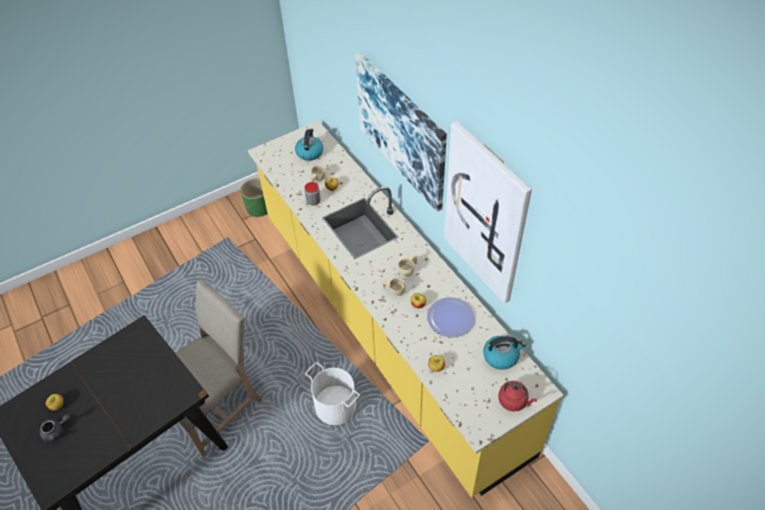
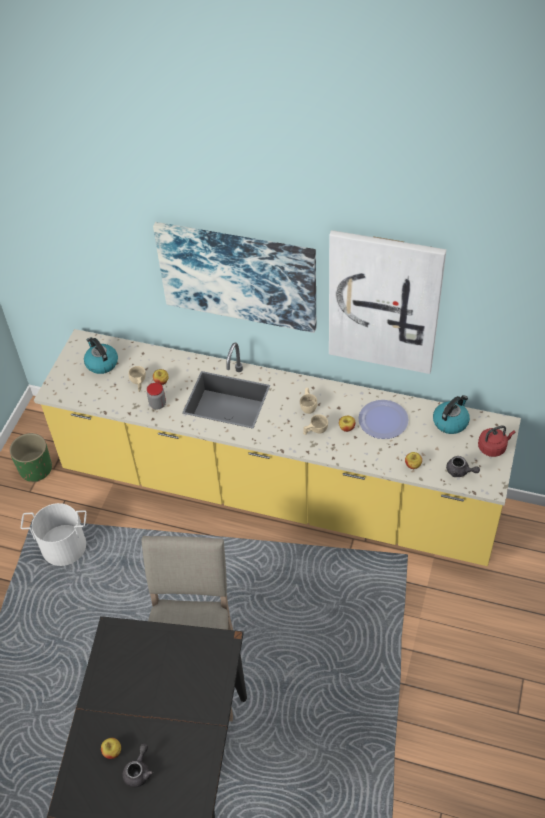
camera: 40 degrees left, 0 degrees up
white bucket [305,362,360,425] -> white bucket moved to [21,503,86,566]
none -> grey teapot [446,456,480,477]

